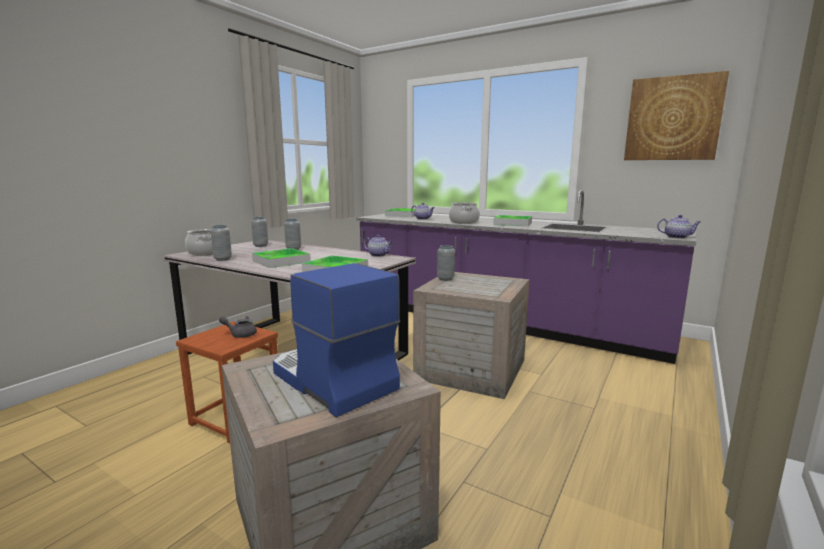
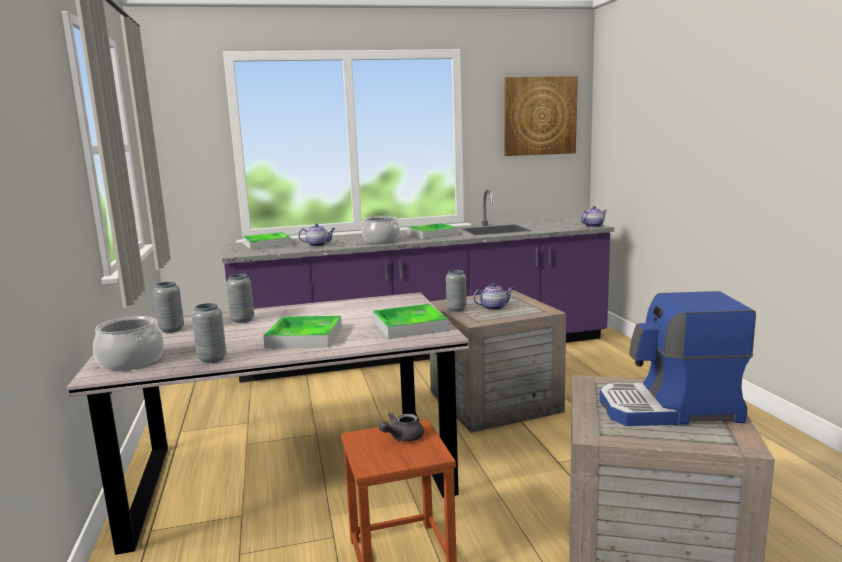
camera: 45 degrees left, 0 degrees up
teapot [364,235,394,257] -> teapot moved to [473,283,513,310]

